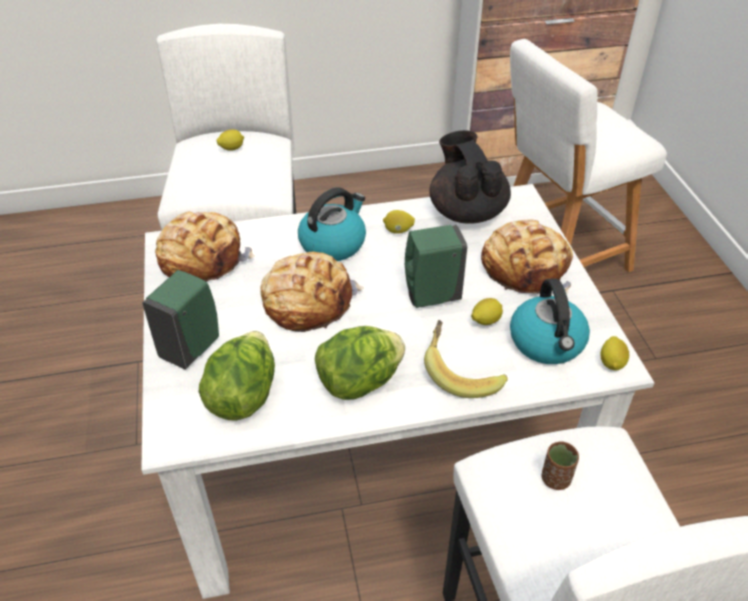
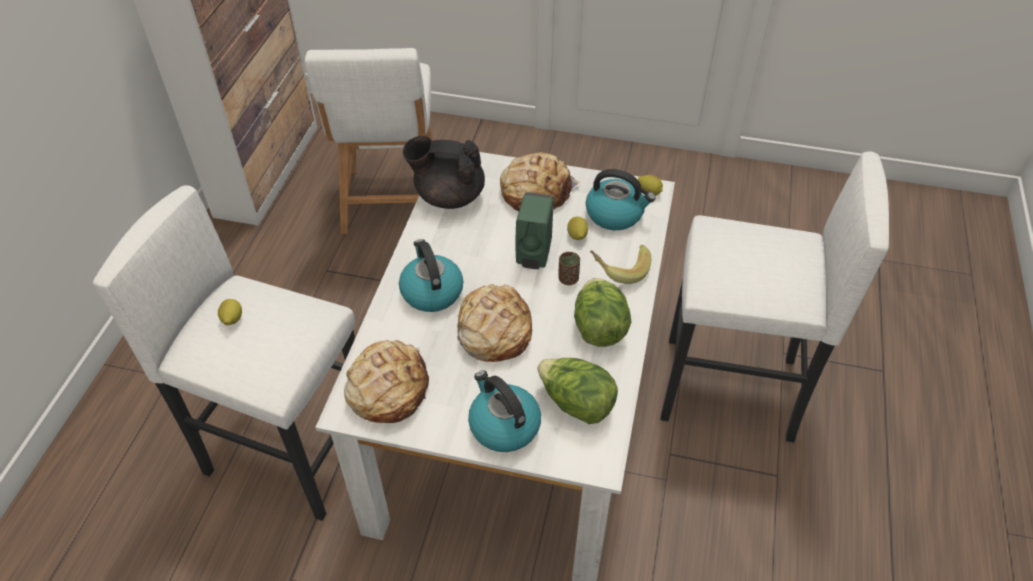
camera: 65 degrees left, 5 degrees up
green soap dispenser [142,270,219,369] -> kettle [468,370,541,452]
lemon [383,210,415,234] -> none
brown cup [542,441,579,490] -> brown cup moved to [558,252,580,285]

